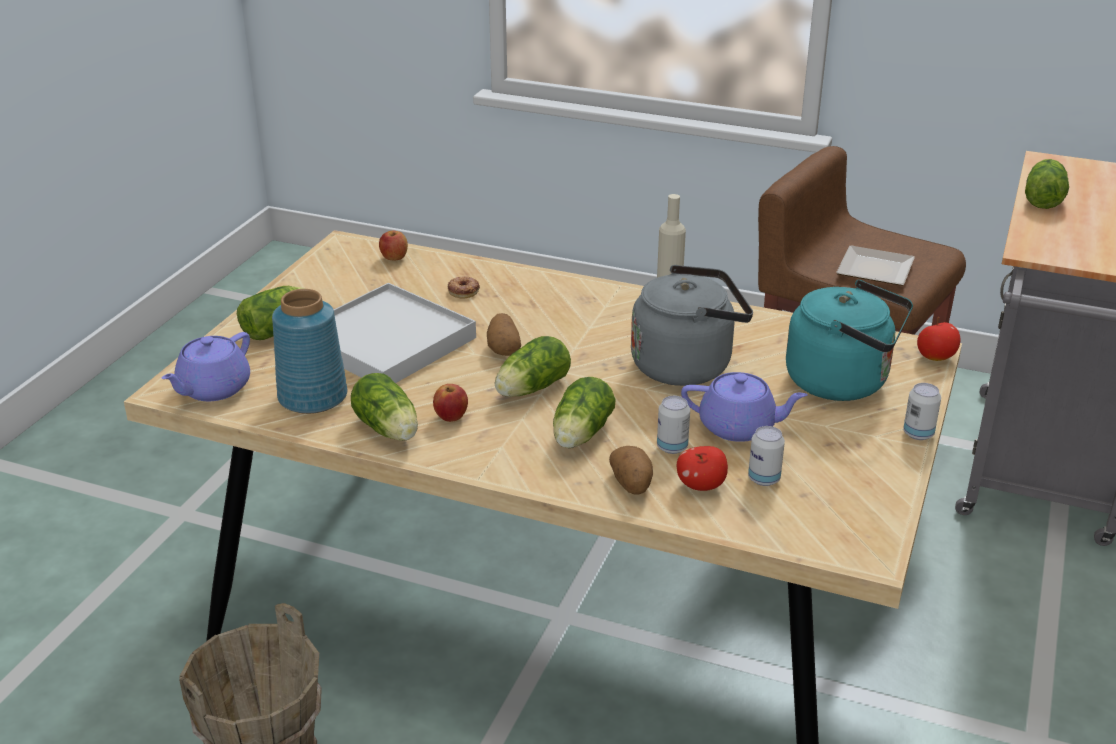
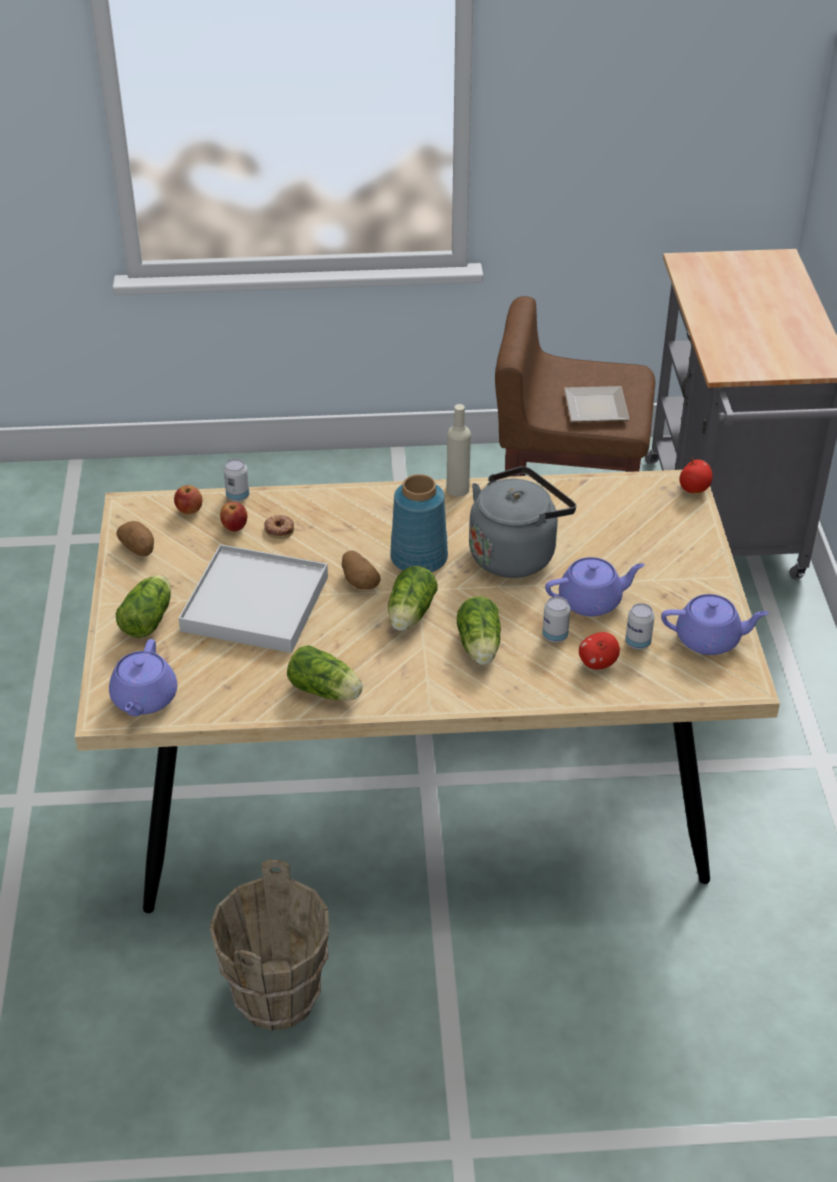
camera: 25 degrees left, 10 degrees up
blue vase [272,289,347,414] -> blue vase moved to [390,474,448,573]
apple [433,384,468,422] -> apple moved to [220,502,247,532]
potato [609,446,653,495] -> potato moved to [117,521,154,556]
turquoise kettle [786,280,913,401] -> none
can [903,383,941,440] -> can moved to [224,459,249,502]
lettuce [1025,159,1069,209] -> none
none -> purple teapot [661,594,769,655]

